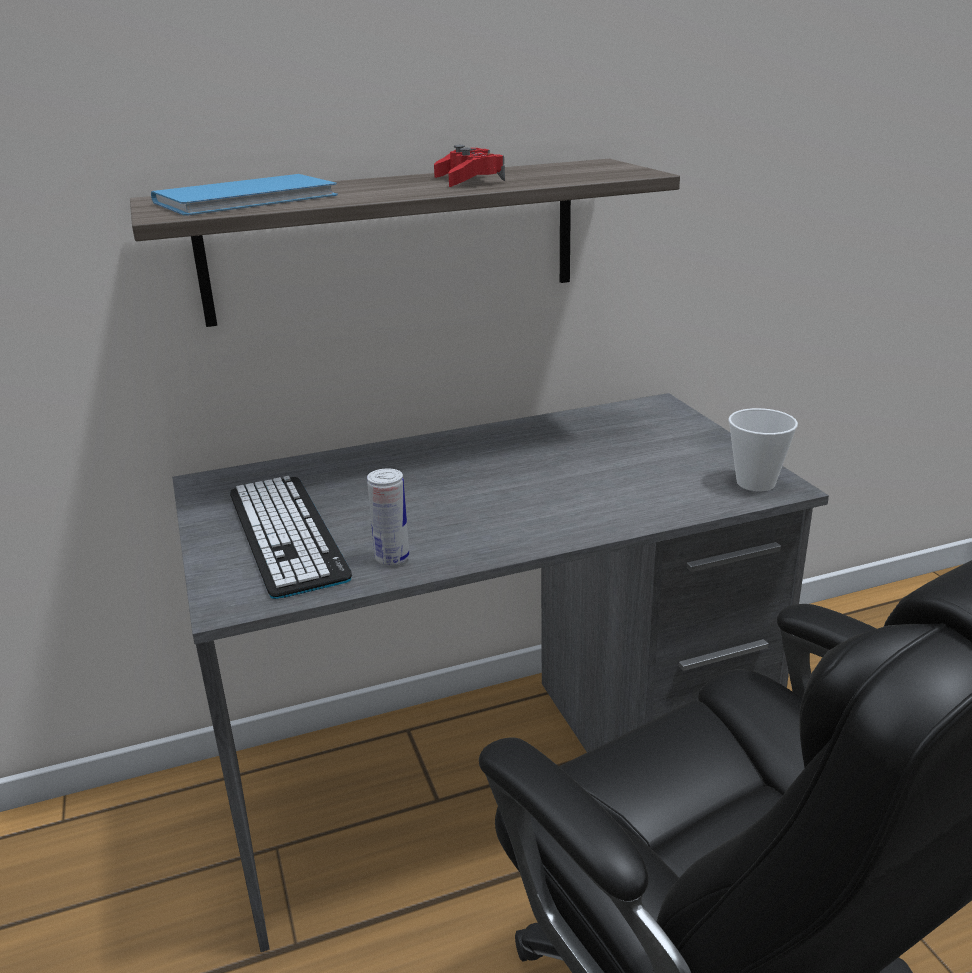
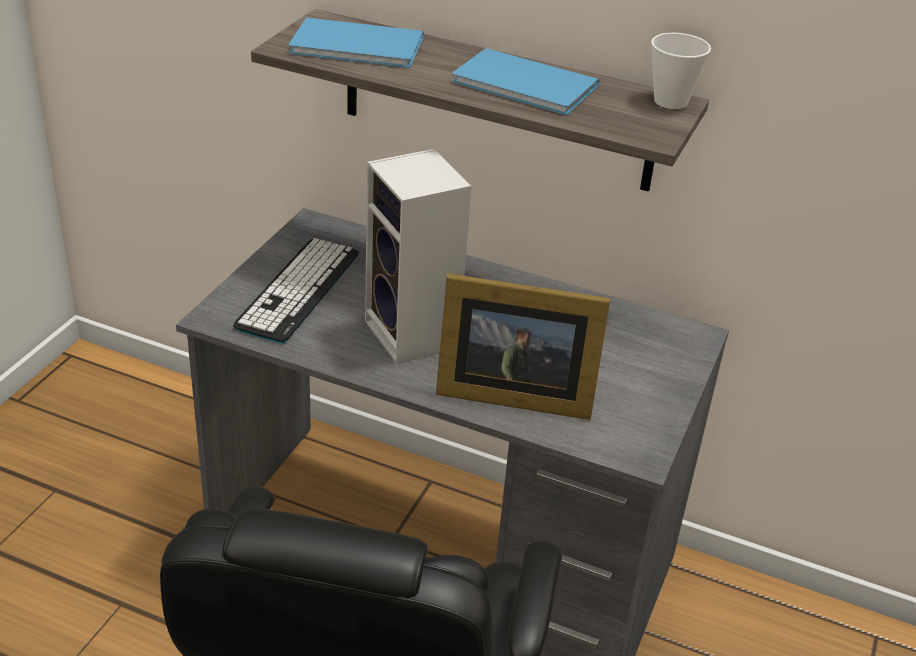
camera: 40 degrees right, 10 degrees up
can [367,468,410,565] -> none
red game controller [434,145,505,187] -> blue book [452,48,600,115]
cup [728,408,798,491] -> cup moved to [651,33,711,109]
none -> speaker [365,149,471,364]
none -> picture frame [436,273,610,420]

